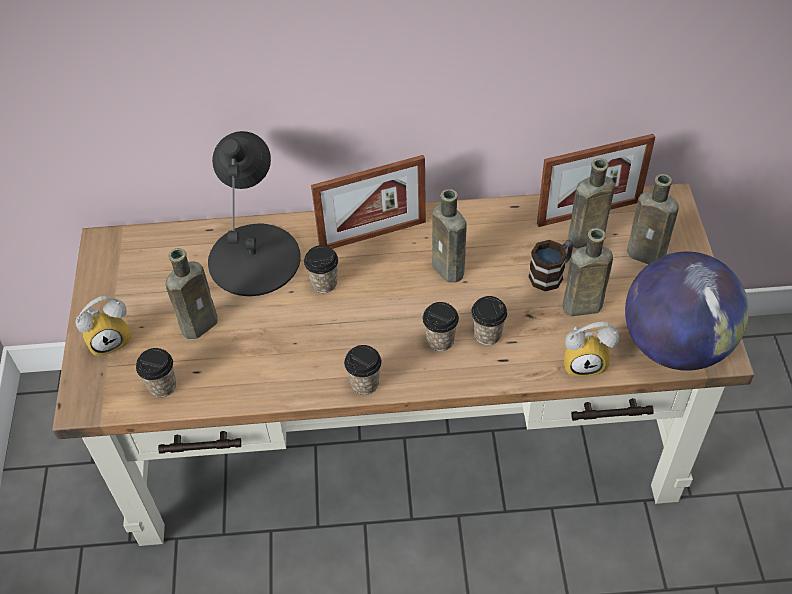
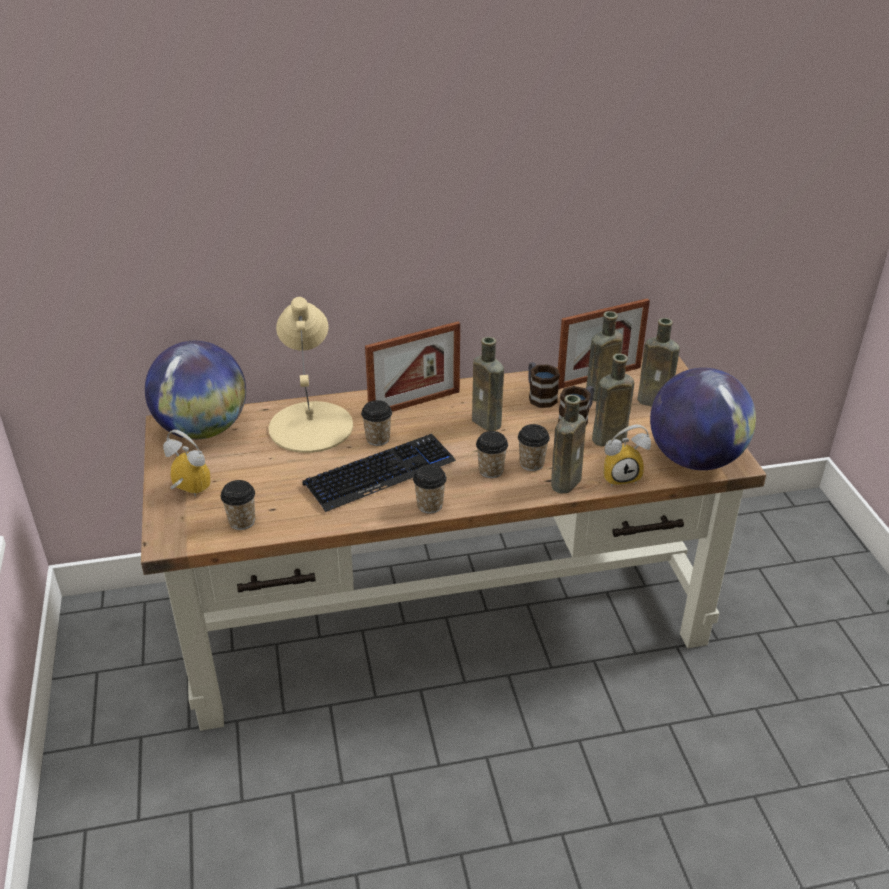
camera: 10 degrees left, 15 degrees down
alarm clock [76,296,131,357] -> alarm clock turned 120 degrees counterclockwise [163,430,211,497]
brown bottle [166,248,217,339] -> brown bottle moved to [551,395,586,494]
black table lamp [208,131,301,296] -> beige table lamp [268,297,353,453]
none -> globe [145,341,246,439]
none -> keyboard [302,434,456,512]
none -> mug [528,362,560,408]

